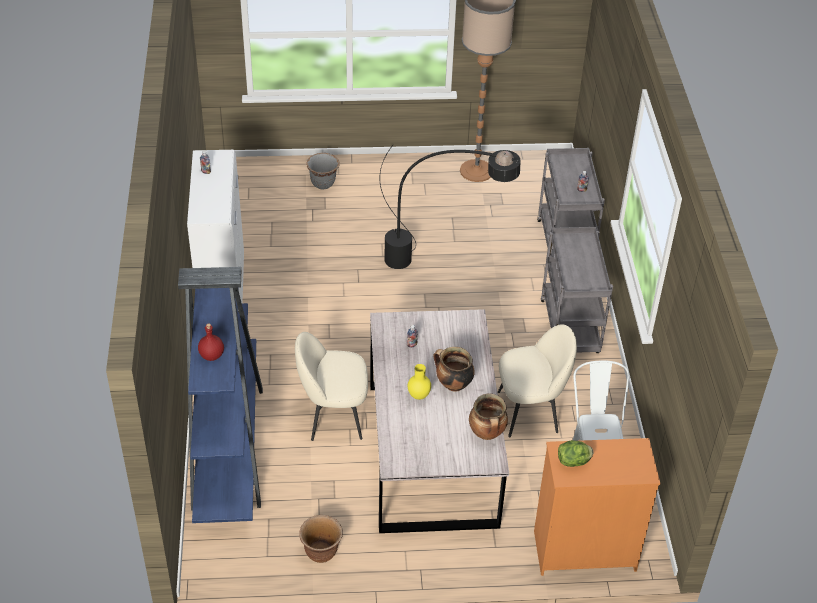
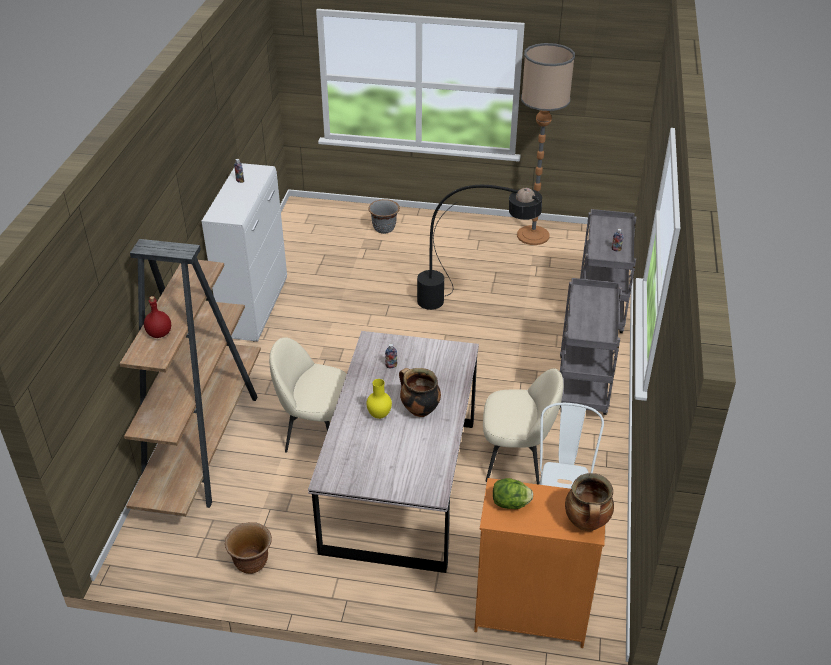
camera: 15 degrees right, 5 degrees down
blue bookcase [178,267,263,523] -> brown bookcase [120,239,261,516]
cooking pot [469,394,508,440] -> cooking pot moved to [565,473,614,531]

